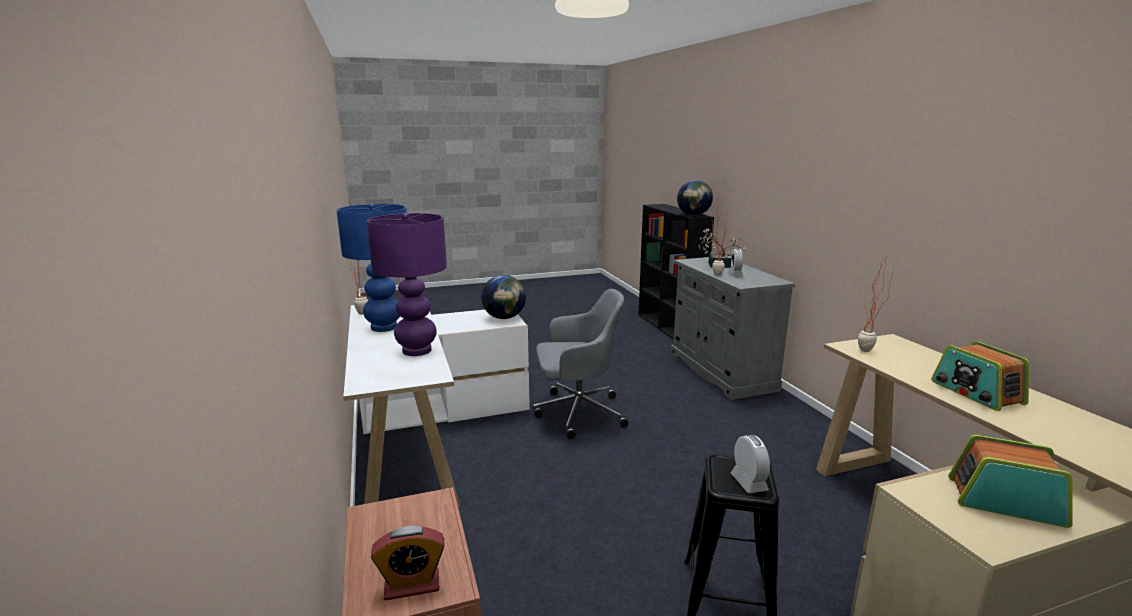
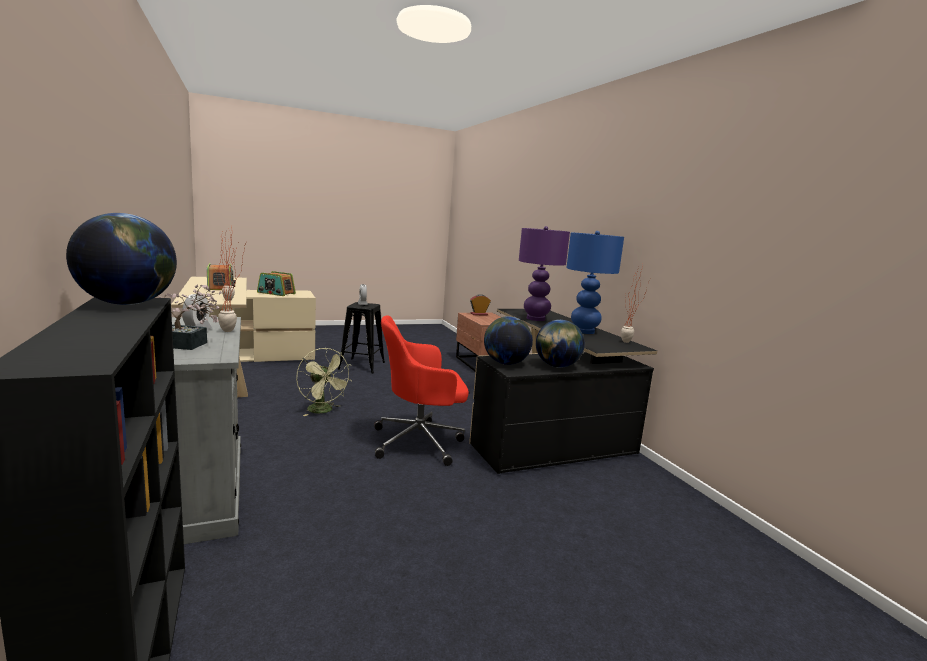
camera: 175 degrees right, 5 degrees down
white desk [343,305,530,508] -> black desk [469,309,657,474]
grey office chair [533,289,628,439] -> red office chair [374,315,469,466]
none -> green fan [296,348,352,416]
none -> globe [536,320,585,368]

